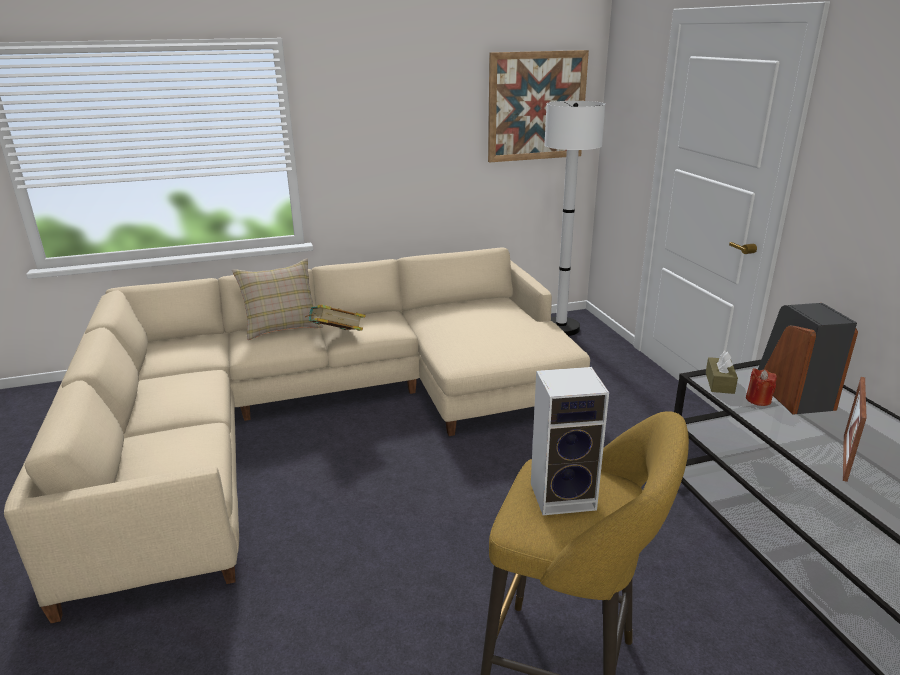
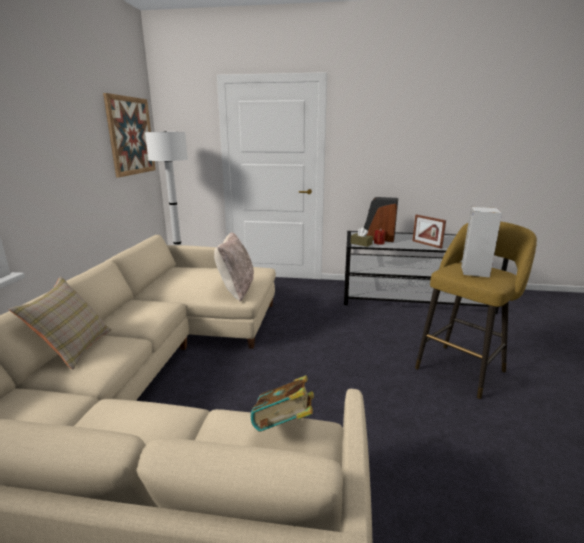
camera: 65 degrees left, 5 degrees down
book [305,304,366,331] -> book moved to [250,375,314,432]
none -> beige pillow [214,232,254,302]

